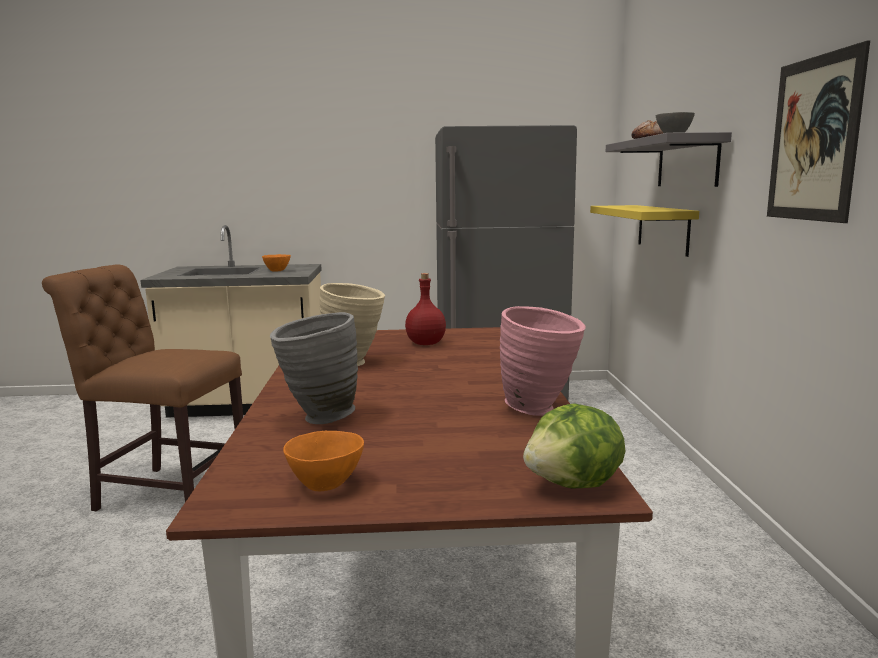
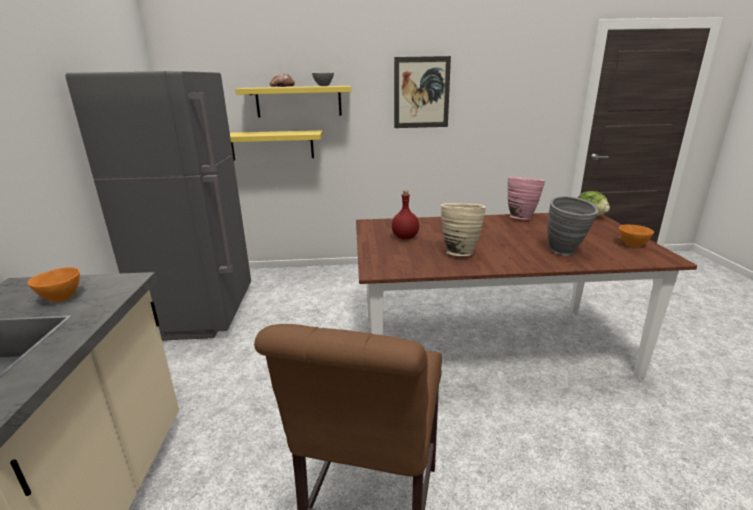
camera: 90 degrees left, 10 degrees up
grey shelf [606,132,732,187] -> yellow shelf [235,86,351,118]

